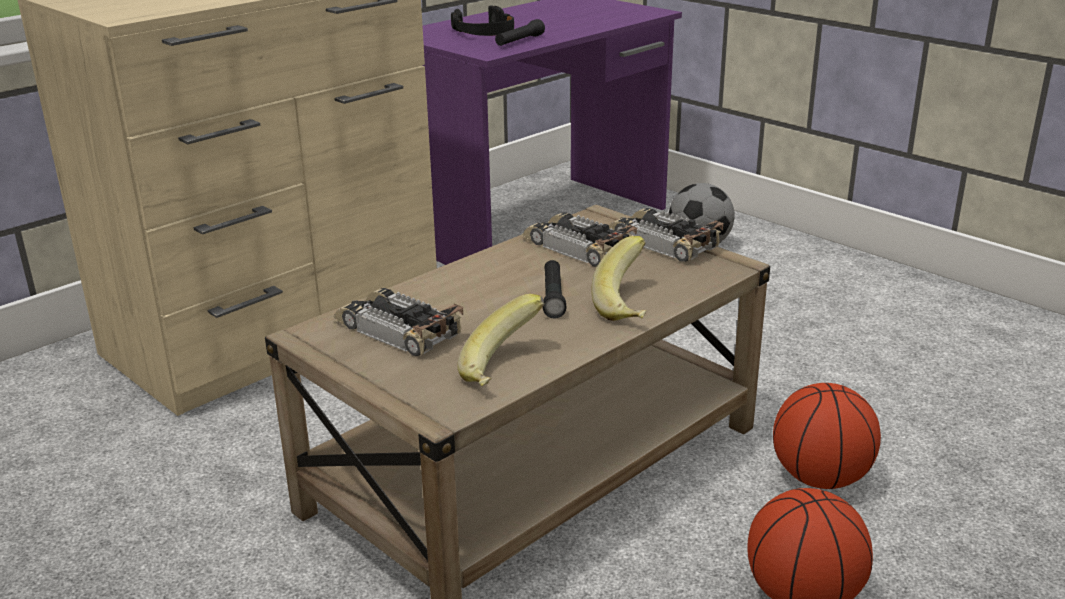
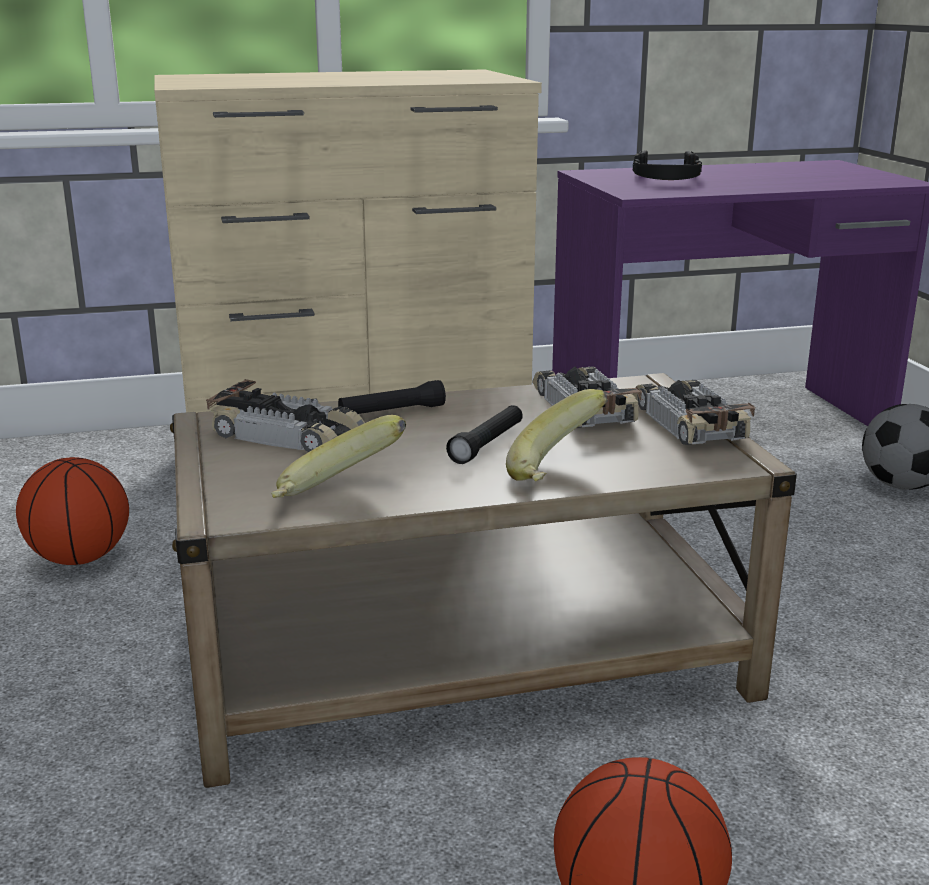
camera: 30 degrees right, 5 degrees down
toy car [333,288,463,356] -> toy car turned 135 degrees clockwise [206,379,365,452]
black flashlight [495,19,545,46] -> black flashlight moved to [338,380,446,414]
basketball [773,383,881,489] -> basketball moved to [16,457,129,565]

